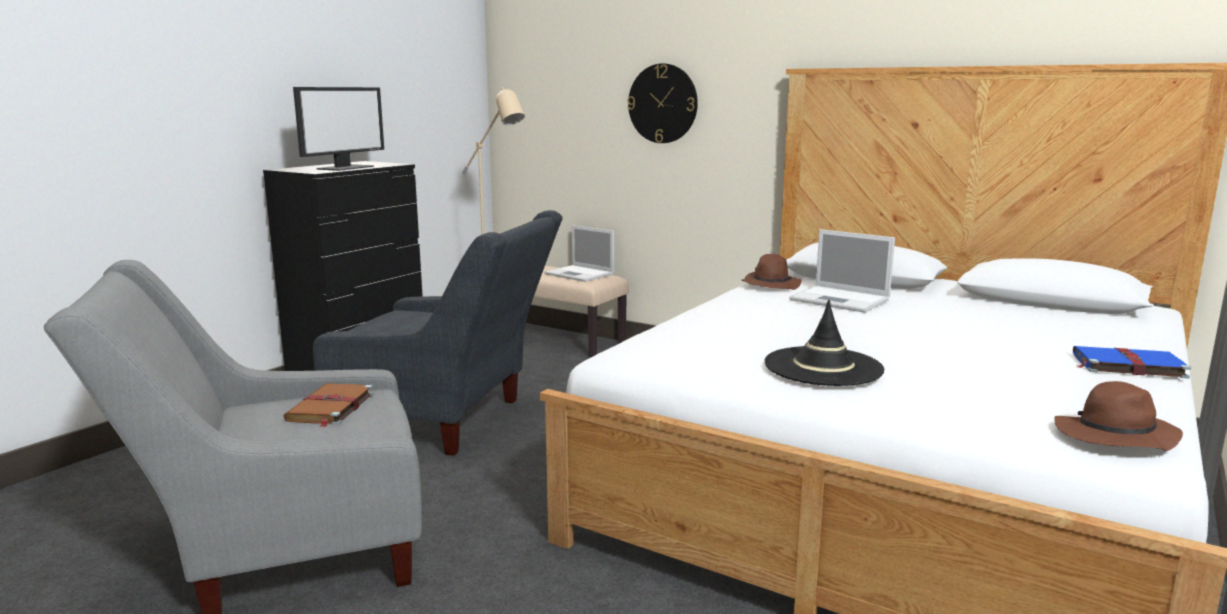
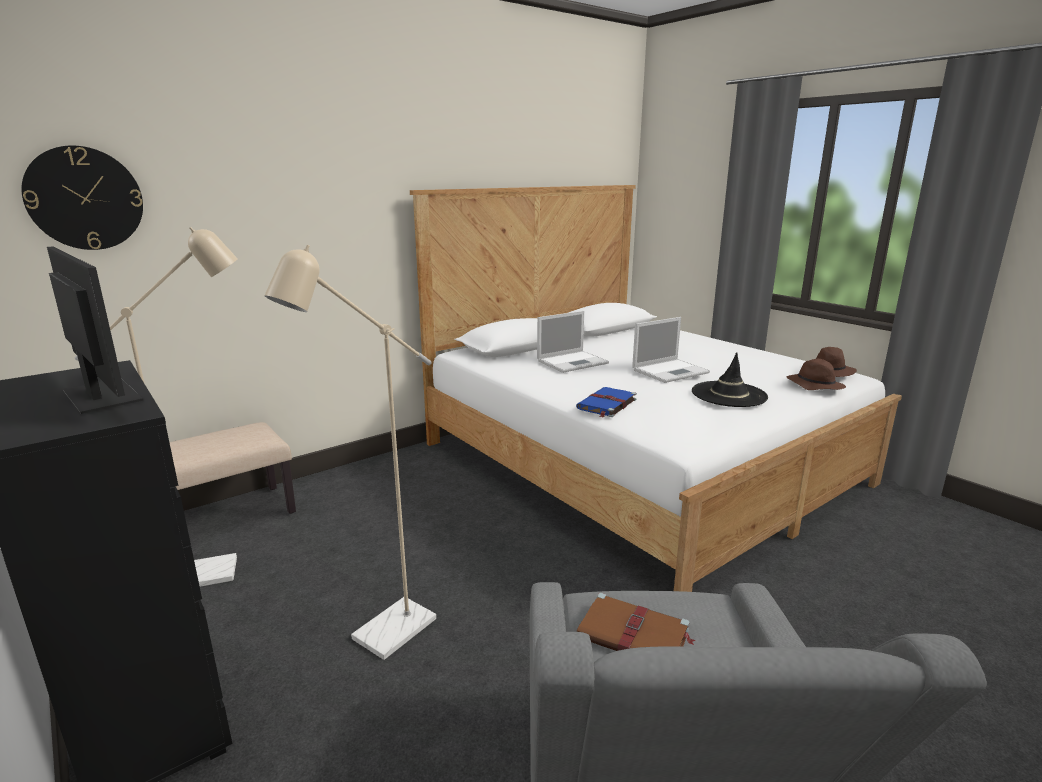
camera: 70 degrees left, 5 degrees up
grey armchair [313,210,563,456] -> beige floor lamp [265,245,436,660]
laptop [544,225,614,282] -> laptop moved to [632,317,710,383]
wall clock [627,63,698,143] -> wall clock moved to [21,146,143,250]
brown hat [742,254,801,290] -> brown hat moved to [787,359,846,390]
blue book [1073,346,1191,379] -> blue book moved to [576,387,637,418]

